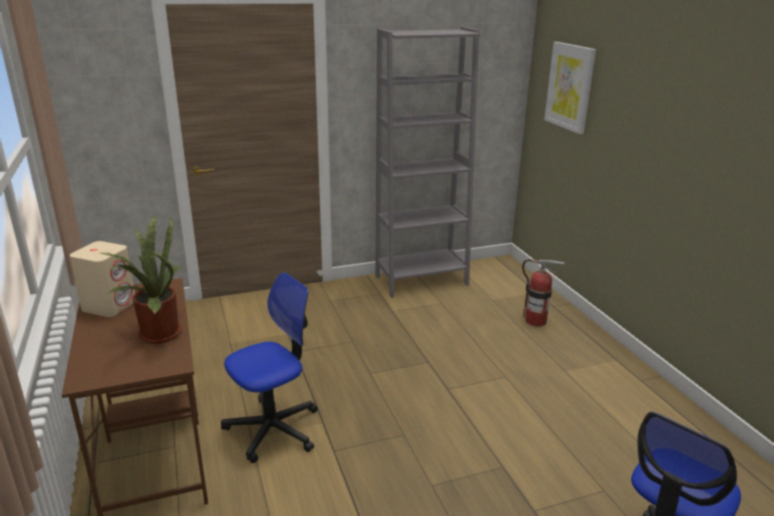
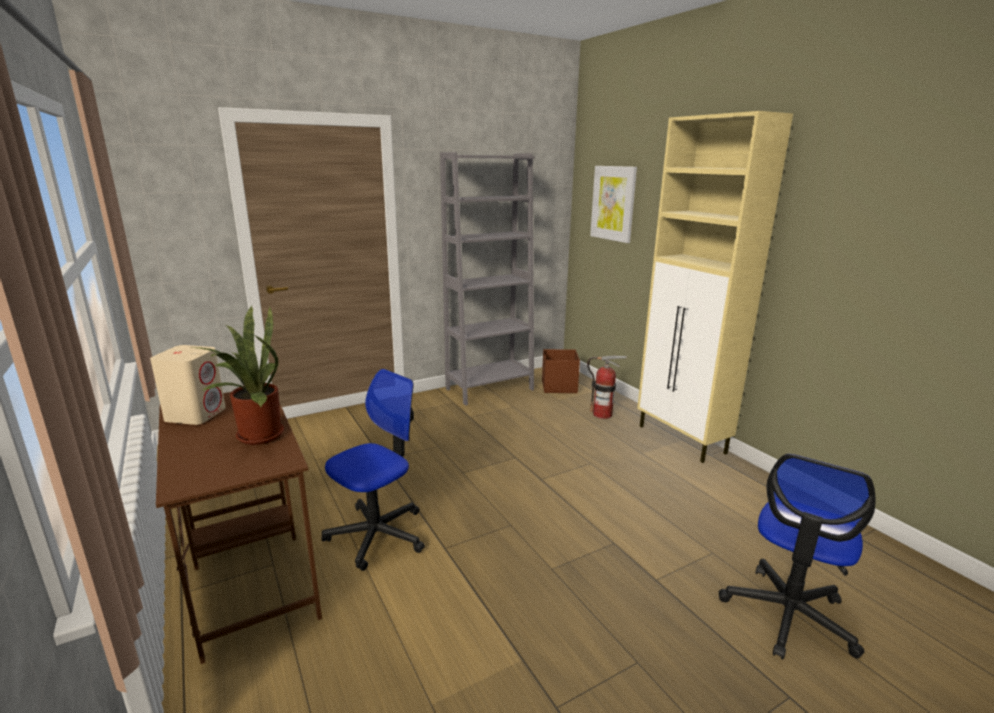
camera: 10 degrees left, 5 degrees down
none -> brown storage box [542,349,580,393]
none -> beige cabinet [637,111,793,463]

